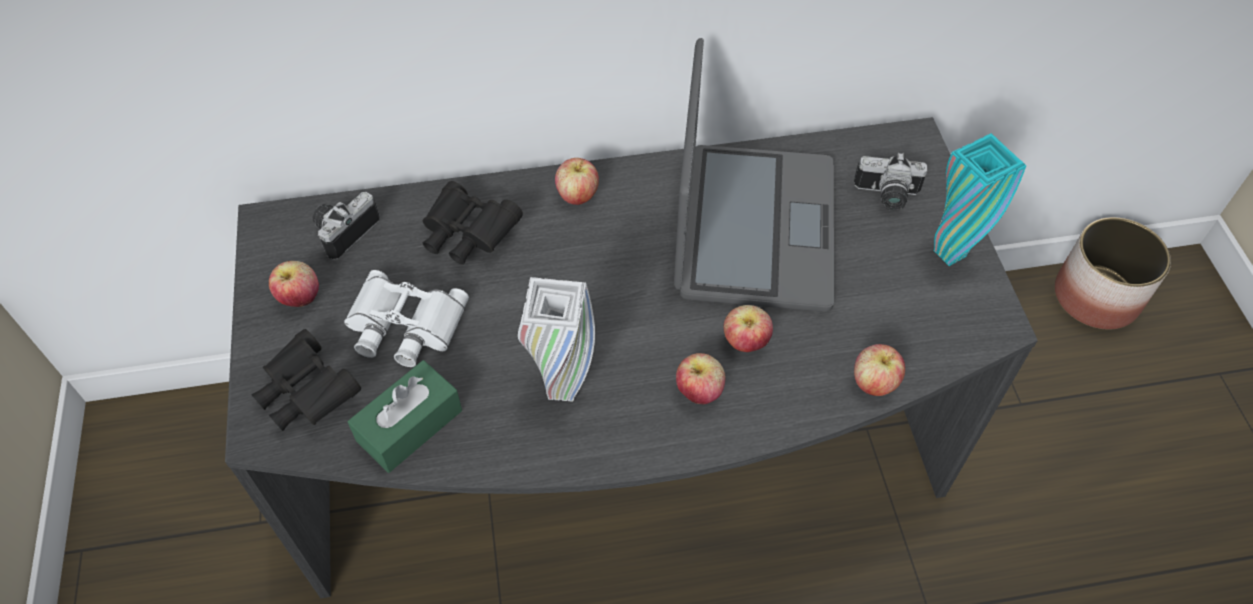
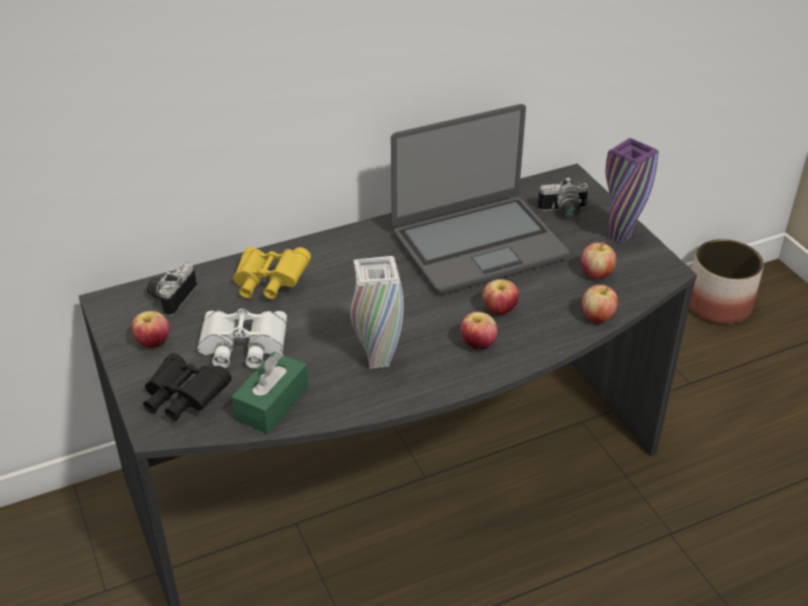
camera: 15 degrees left, 15 degrees down
black binoculars [423,181,523,265] -> yellow binoculars [233,247,311,299]
apple [555,158,599,205] -> apple moved to [581,242,616,279]
laptop [674,38,834,312] -> laptop turned 75 degrees clockwise [391,104,569,295]
turquoise vase [934,133,1026,266] -> purple vase [606,137,659,244]

